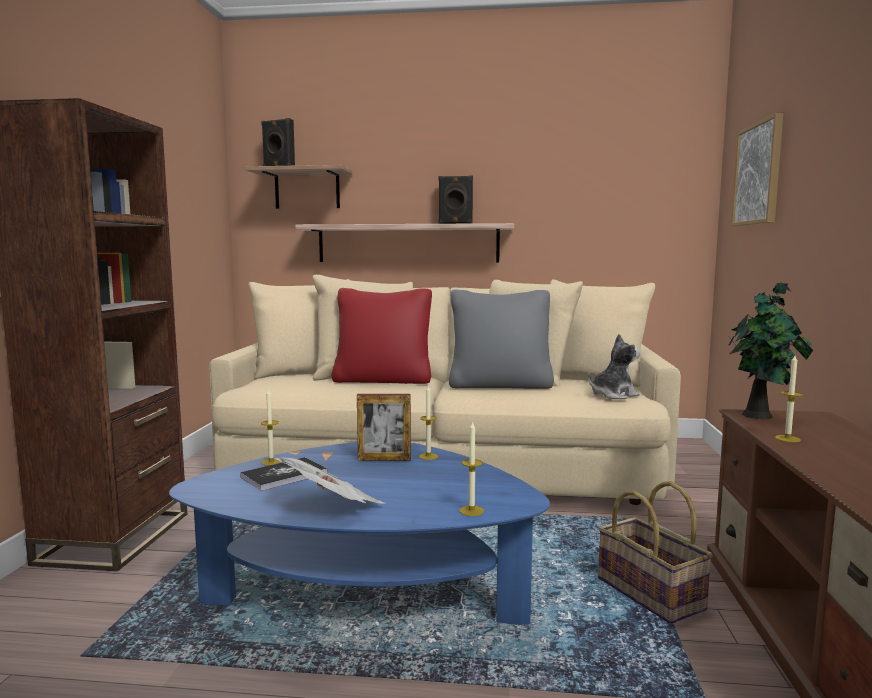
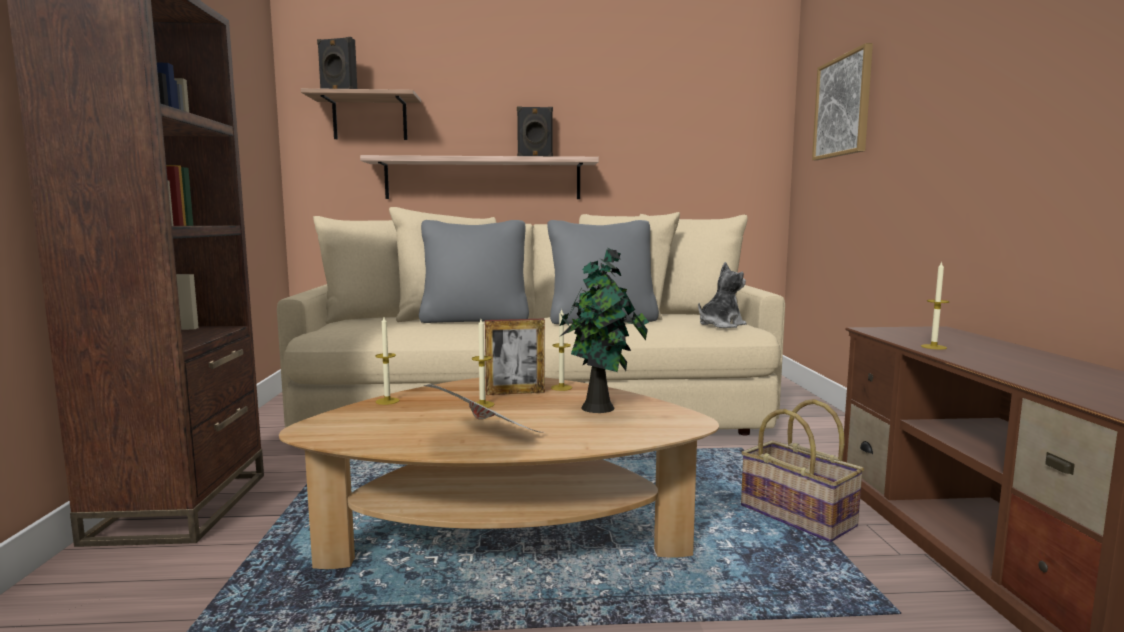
camera: 10 degrees left, 0 degrees up
blue coffee table [169,442,550,624] -> brown coffee table [279,377,719,569]
book [240,457,328,491] -> none
red pillow [332,288,432,384] -> grey pillow [419,220,529,323]
candle [459,421,484,516] -> candle moved to [472,319,495,408]
potted plant [728,281,813,419] -> potted plant moved to [560,248,649,413]

